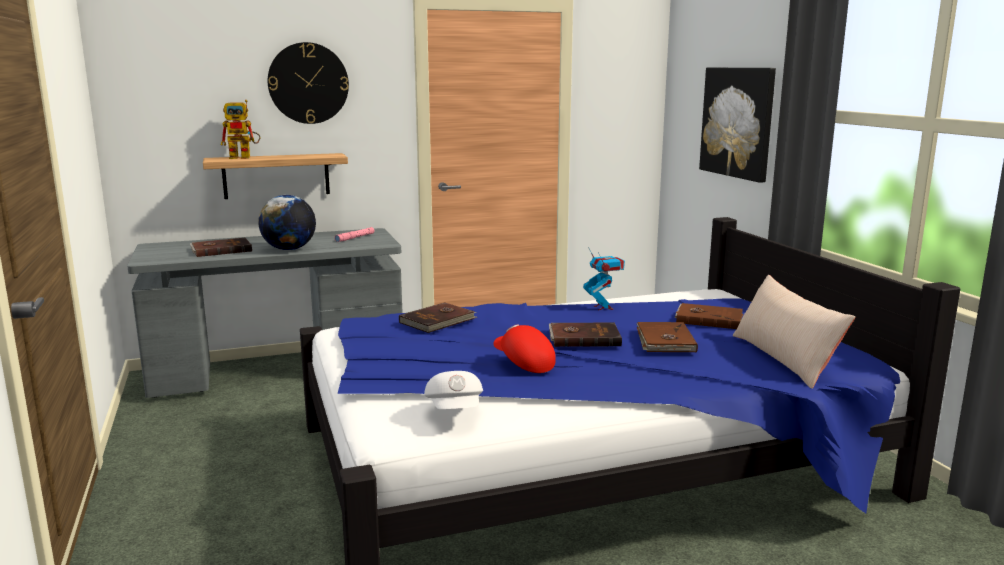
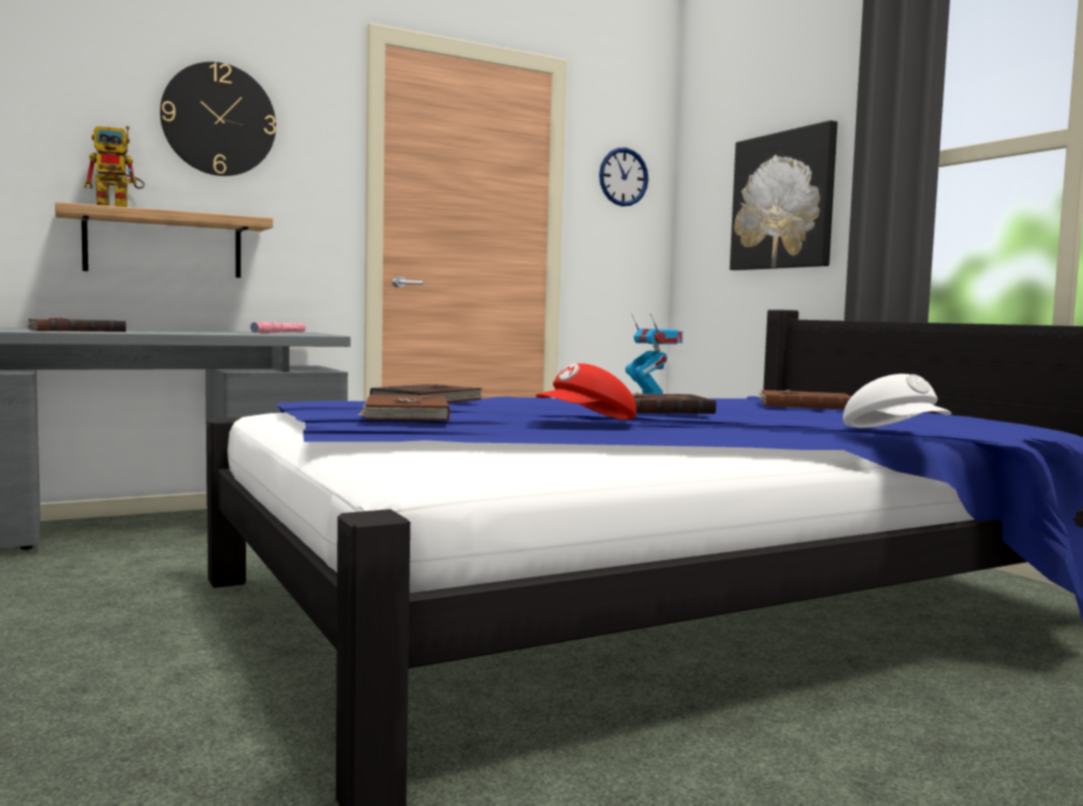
camera: 10 degrees left, 10 degrees down
globe [258,195,316,250] -> none
white cap [424,371,483,409] -> white cap moved to [843,374,952,428]
red cap [493,324,556,373] -> red cap turned 75 degrees counterclockwise [536,363,636,420]
brown book [636,322,698,353] -> brown book moved to [358,395,450,421]
beige pillow [733,275,856,389] -> none
none -> wall clock [599,147,648,206]

